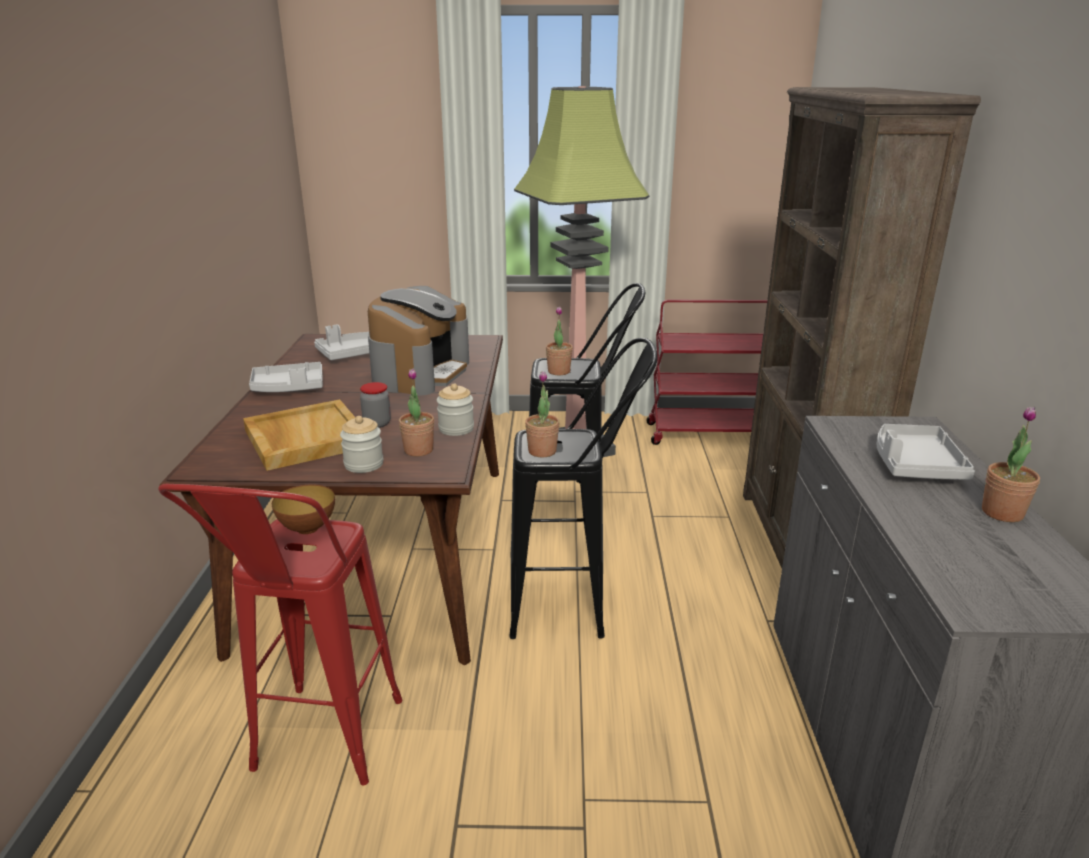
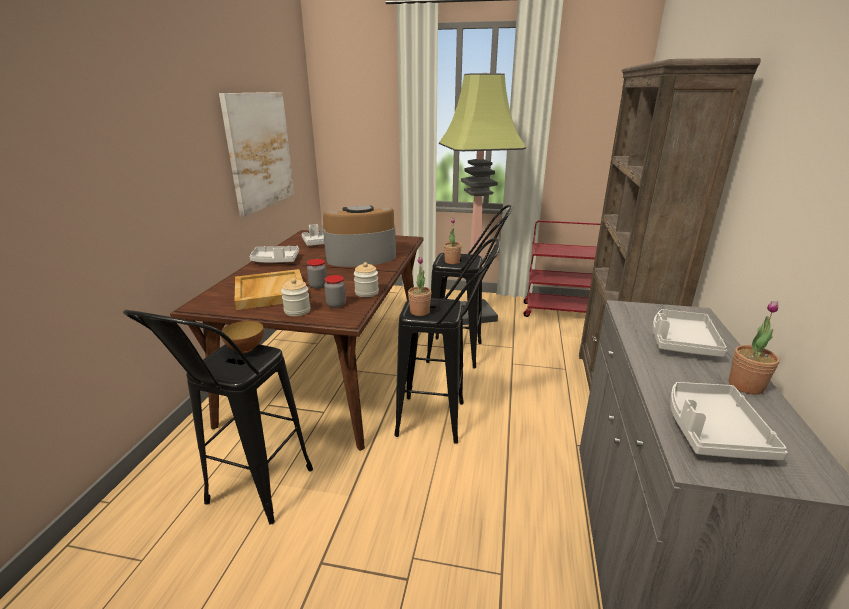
camera: 10 degrees right, 0 degrees up
red stool [158,484,402,786] -> black stool [123,310,313,525]
coffee machine [368,286,469,396] -> coffee machine turned 135 degrees counterclockwise [323,205,396,267]
potted plant [399,368,434,456] -> jar [324,275,346,308]
none -> picture [219,92,294,217]
none -> grey tray [670,382,788,461]

